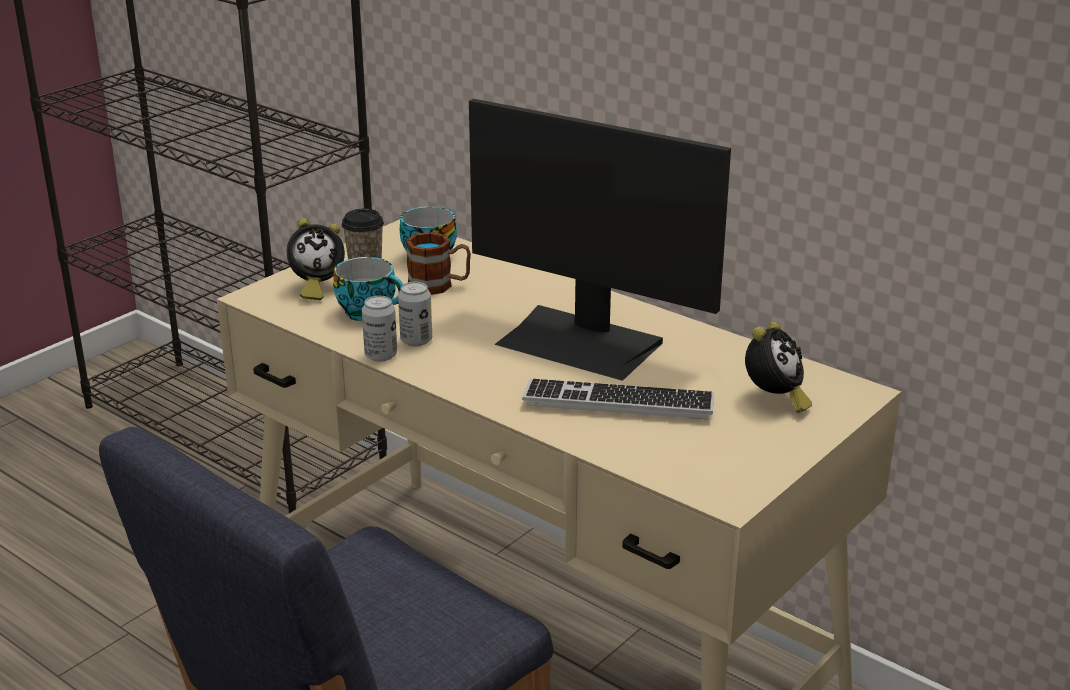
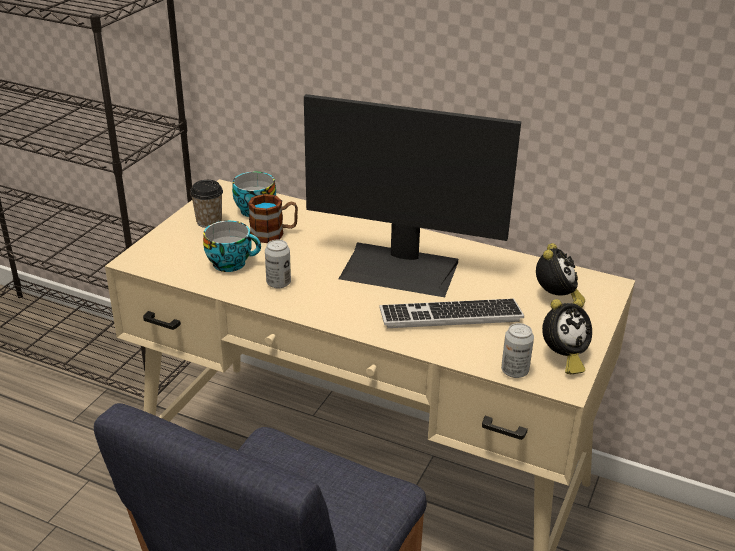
camera: 15 degrees left, 5 degrees up
alarm clock [287,218,345,300] -> alarm clock moved to [542,299,592,374]
can [362,296,397,362] -> can moved to [501,323,534,378]

